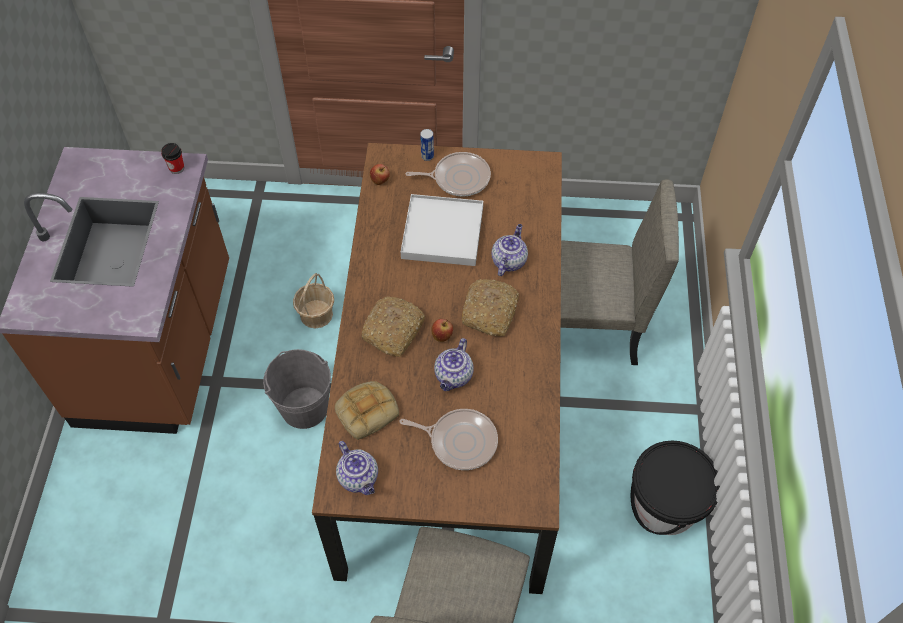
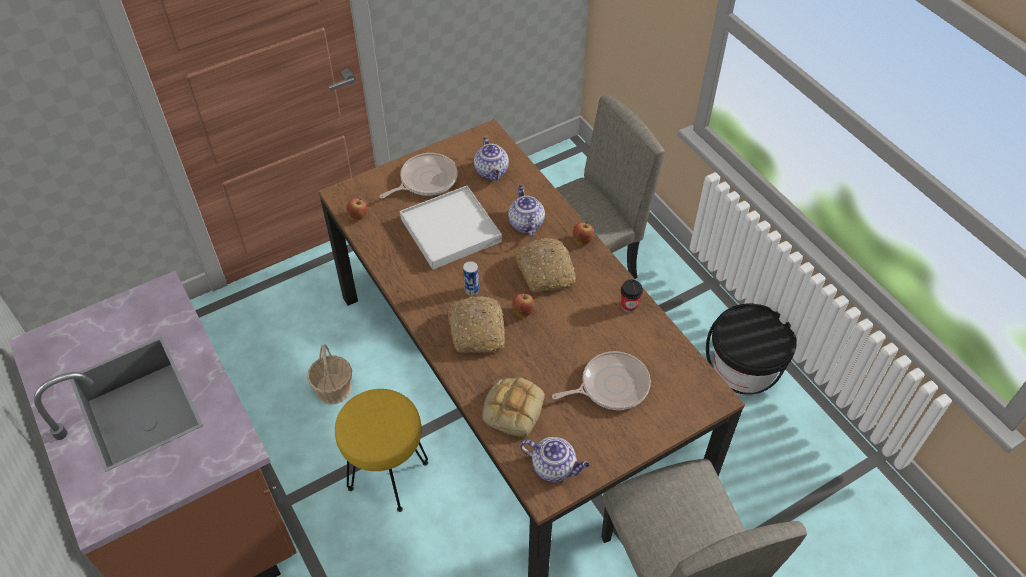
camera: 35 degrees left, 5 degrees down
cup [161,143,184,174] -> cup moved to [621,280,643,313]
grey bucket [263,349,331,429] -> yellow stool [335,389,428,512]
can [420,129,434,161] -> can moved to [463,261,479,296]
teapot [434,338,474,391] -> teapot moved to [474,136,509,181]
none -> apple [573,221,594,246]

